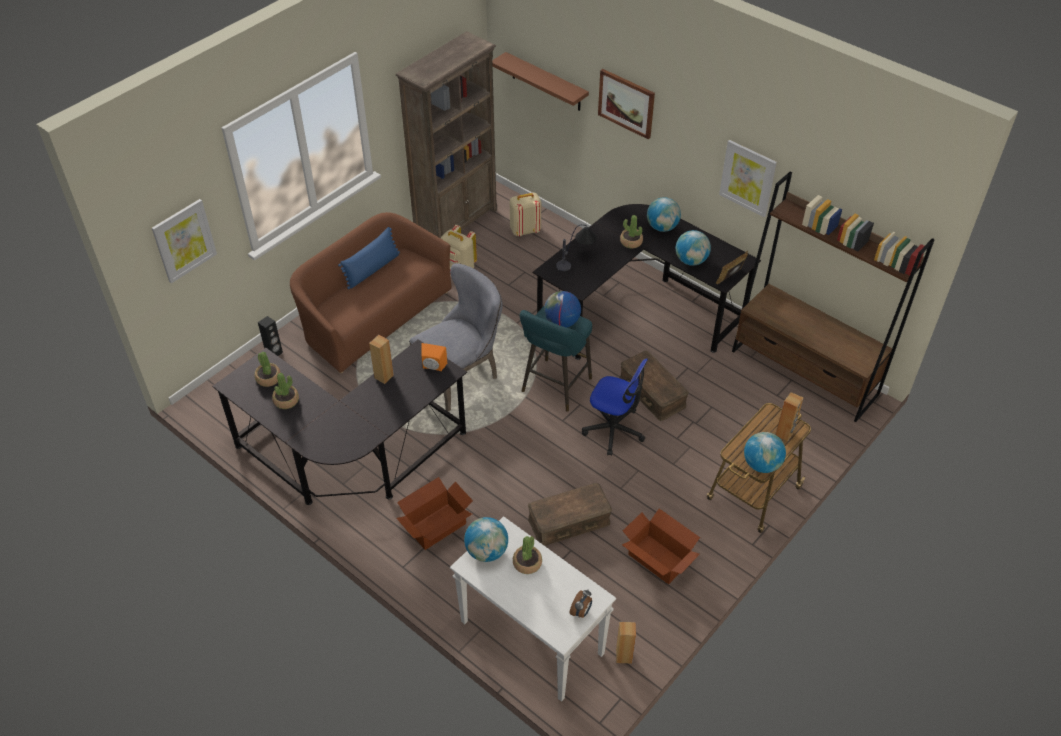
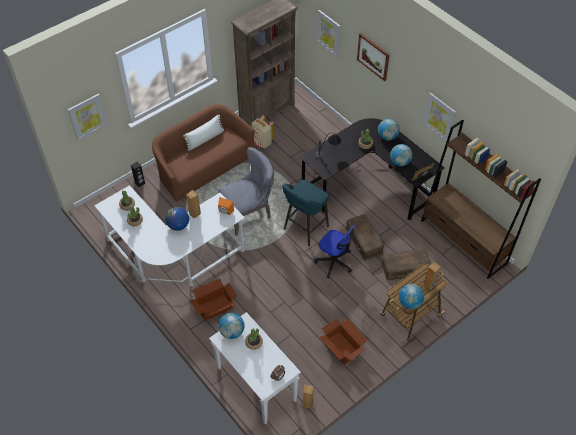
camera: 10 degrees right, 5 degrees up
black desk [212,340,467,505] -> white desk [94,185,245,286]
blue pillow [338,227,400,289] -> white pillow [183,114,224,151]
brown shelf [492,52,589,111] -> picture [317,10,341,57]
beige backpack [510,193,541,236] -> none
brown storage box [528,483,612,546] -> brown storage box moved to [382,249,431,280]
globe [544,291,581,328] -> globe moved to [165,207,189,231]

